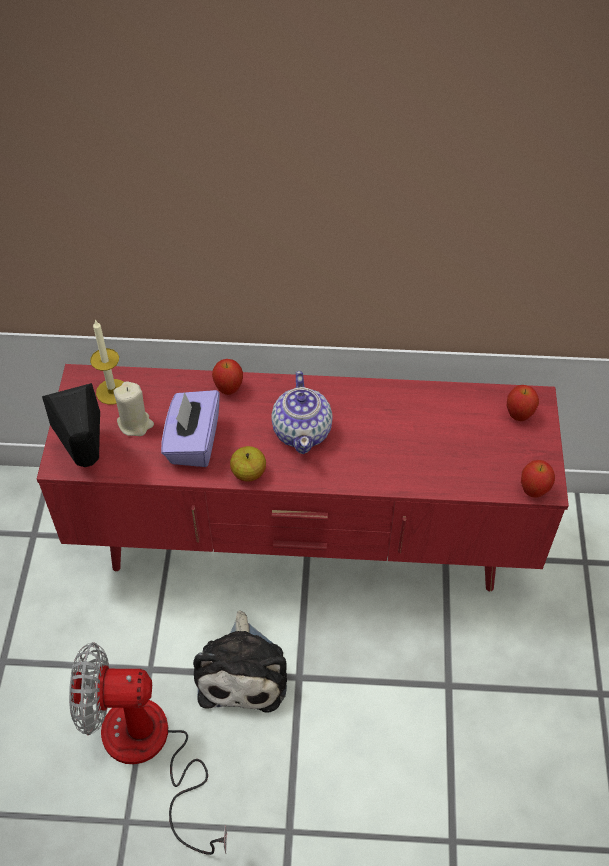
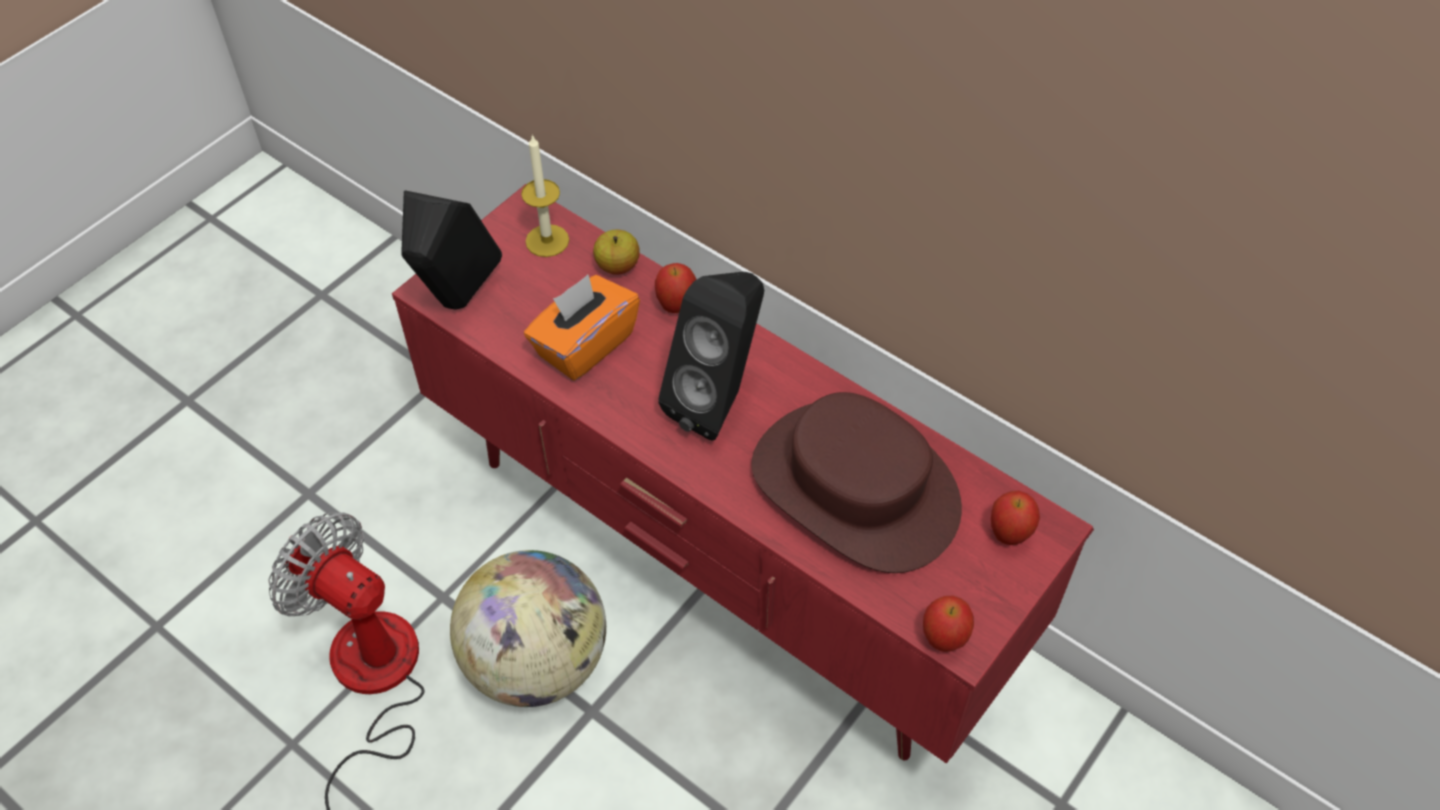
camera: 35 degrees right, 0 degrees up
beige candle [113,381,154,436] -> none
purple tissue box [161,390,220,467] -> orange tissue box [524,274,640,380]
plush toy [193,610,287,713] -> globe [450,550,606,707]
apple [230,446,266,482] -> apple moved to [593,230,640,275]
teapot [271,371,333,454] -> black speaker [658,272,764,440]
none -> brown hat [751,392,962,573]

